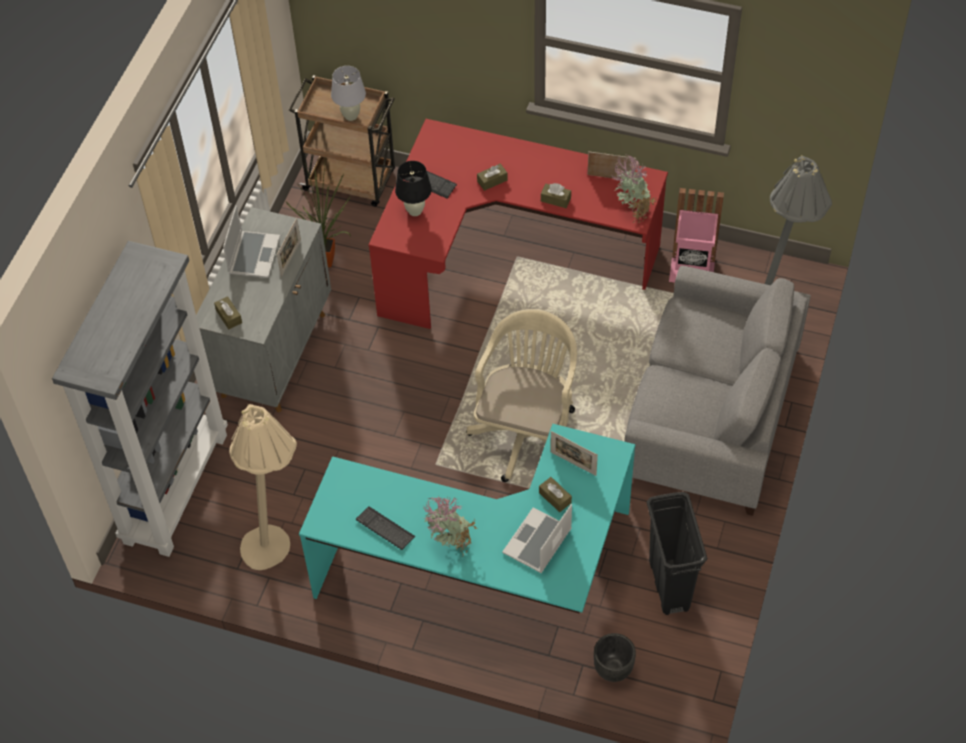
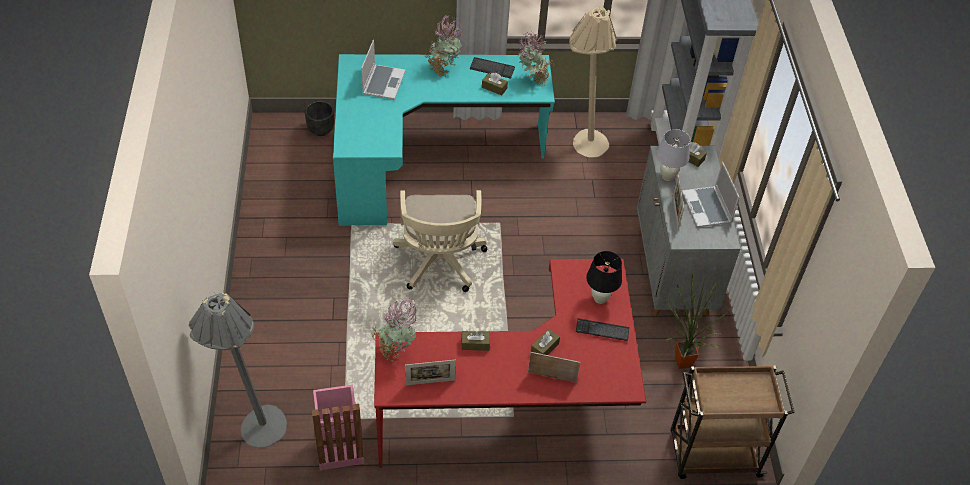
camera: 155 degrees right, 5 degrees down
white table lamp [331,66,366,121] -> white table lamp moved to [656,129,690,181]
brown tissue box [539,477,572,512] -> brown tissue box moved to [482,73,508,95]
picture frame [550,431,598,476] -> picture frame moved to [528,352,580,382]
grey sofa [624,266,811,516] -> none
black trash can [647,492,707,615] -> none
none -> potted plant [517,32,555,86]

